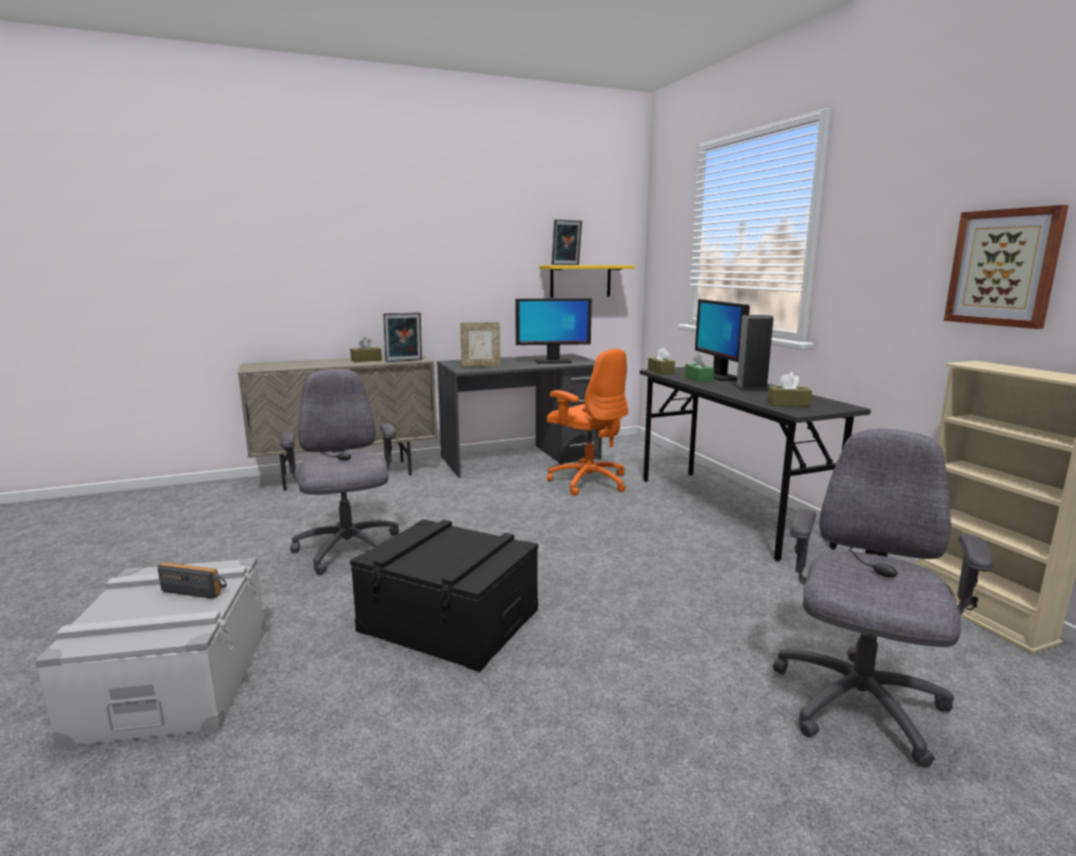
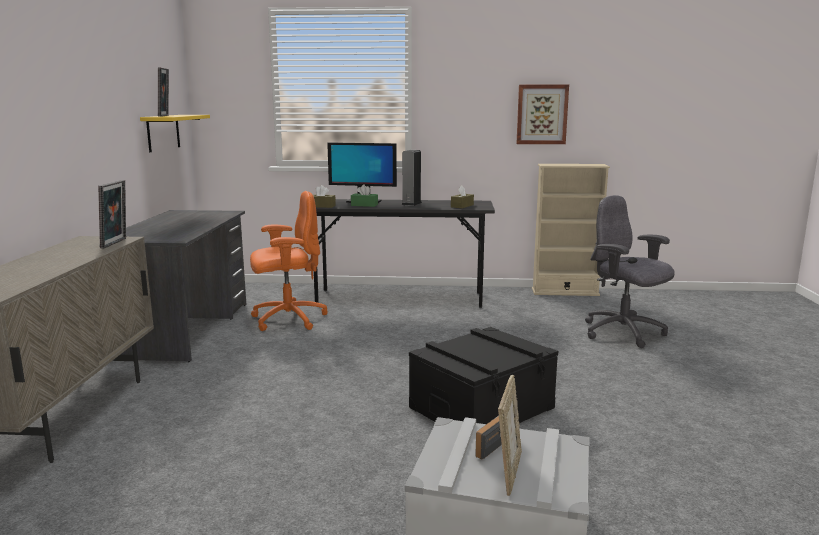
camera: 65 degrees left, 0 degrees up
grey office chair [280,369,399,575] -> none
brown tissue box [350,337,382,362] -> none
picture frame [460,322,500,367] -> picture frame moved to [498,375,522,496]
monitor [515,298,592,364] -> none

